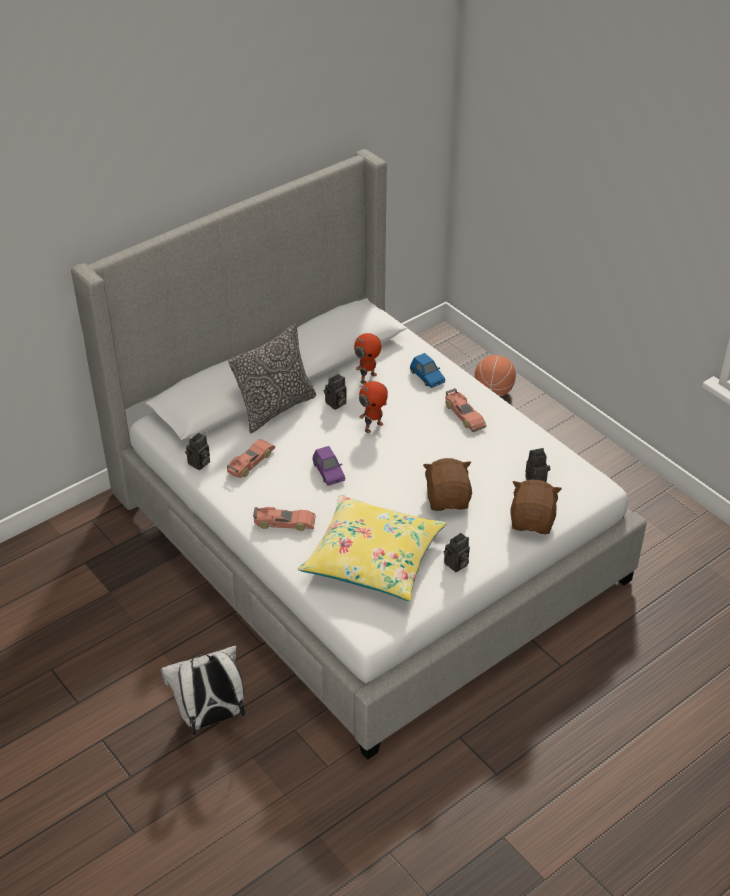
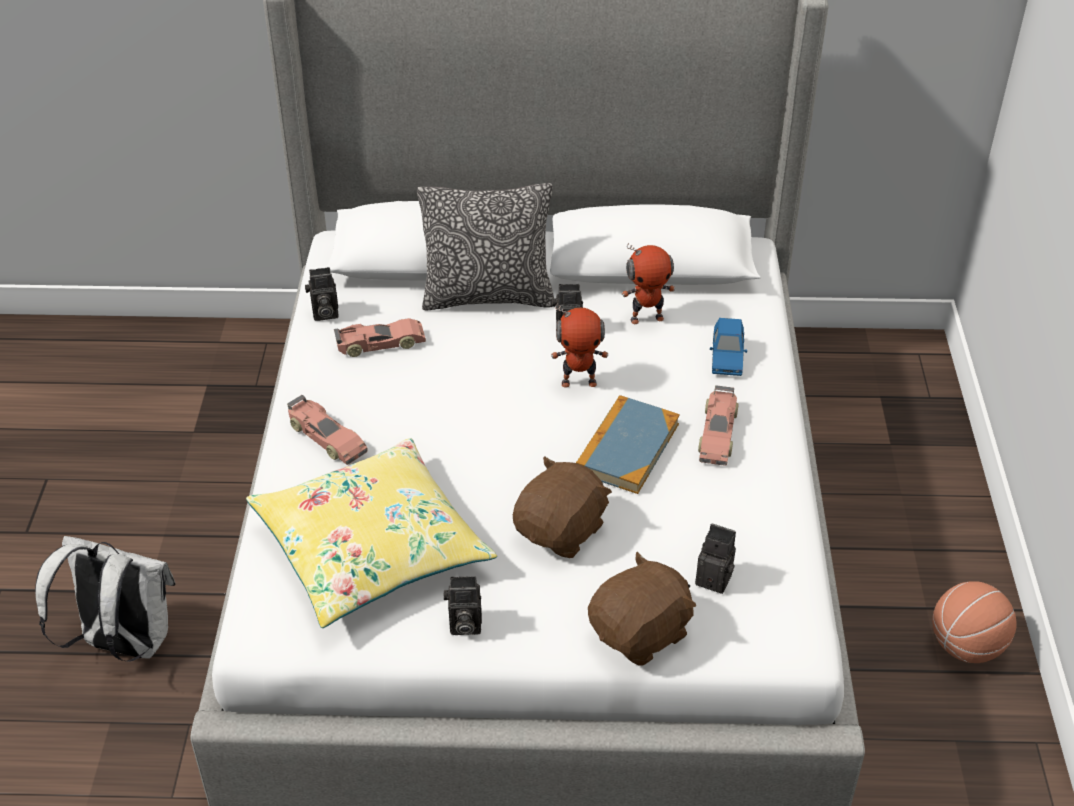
camera: 40 degrees right, 0 degrees up
purple toy car [313,446,345,486] -> none
basketball [474,355,516,397] -> basketball moved to [932,581,1017,663]
none -> book [576,395,680,494]

